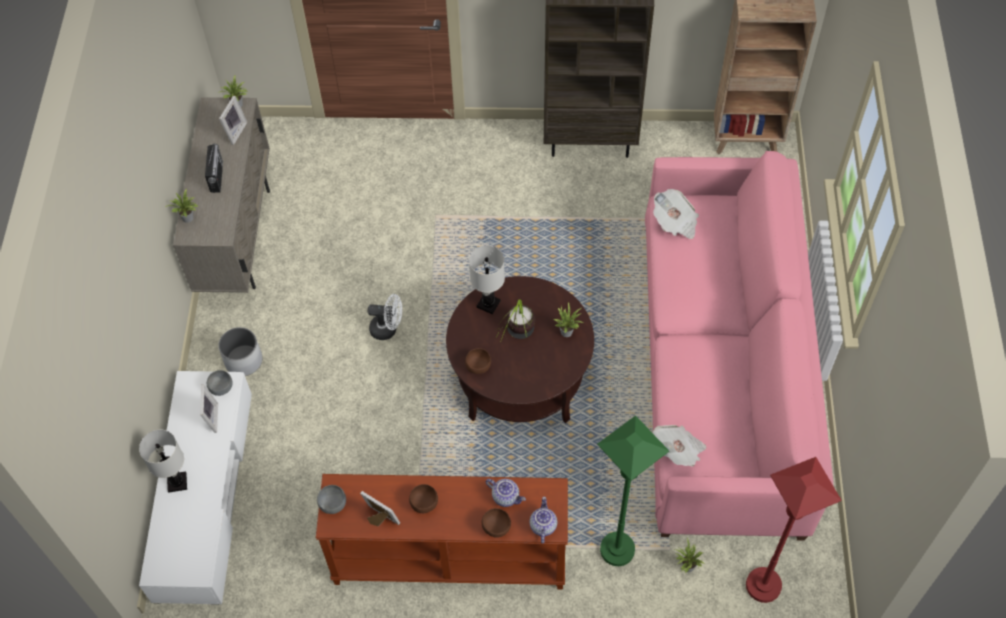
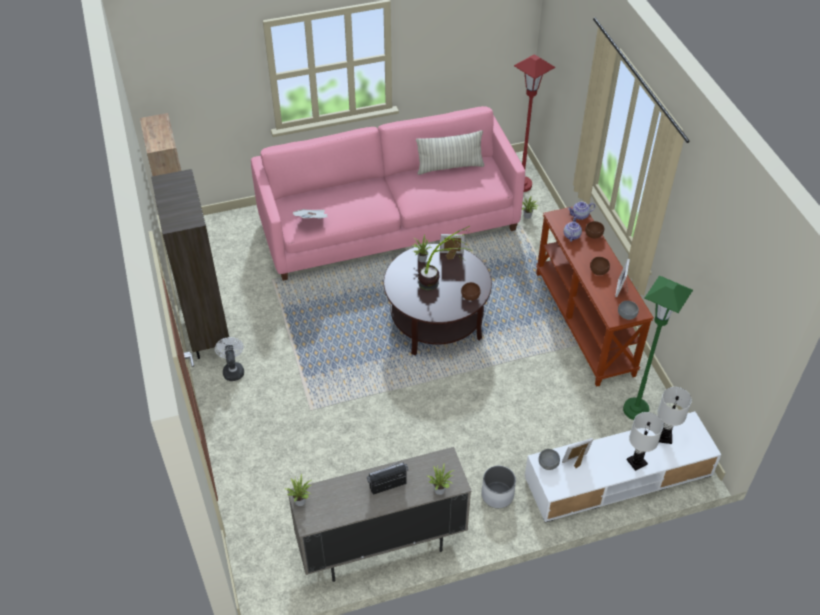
camera: 110 degrees left, 10 degrees down
picture frame [219,95,247,145] -> picture frame moved to [440,234,465,260]
white fan [368,294,402,340] -> white fan moved to [215,337,244,381]
white table lamp [469,245,505,314] -> white table lamp moved to [657,387,692,444]
green floor lamp [597,415,669,566] -> green floor lamp moved to [623,275,693,420]
newspaper [653,425,707,467] -> none
none -> pillow [416,130,485,175]

